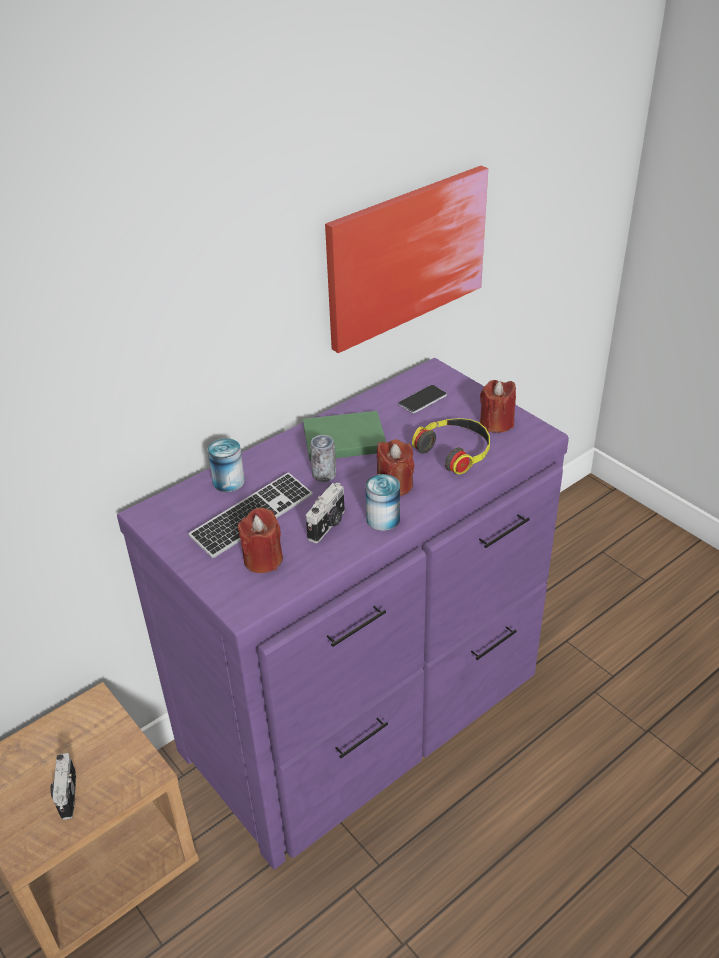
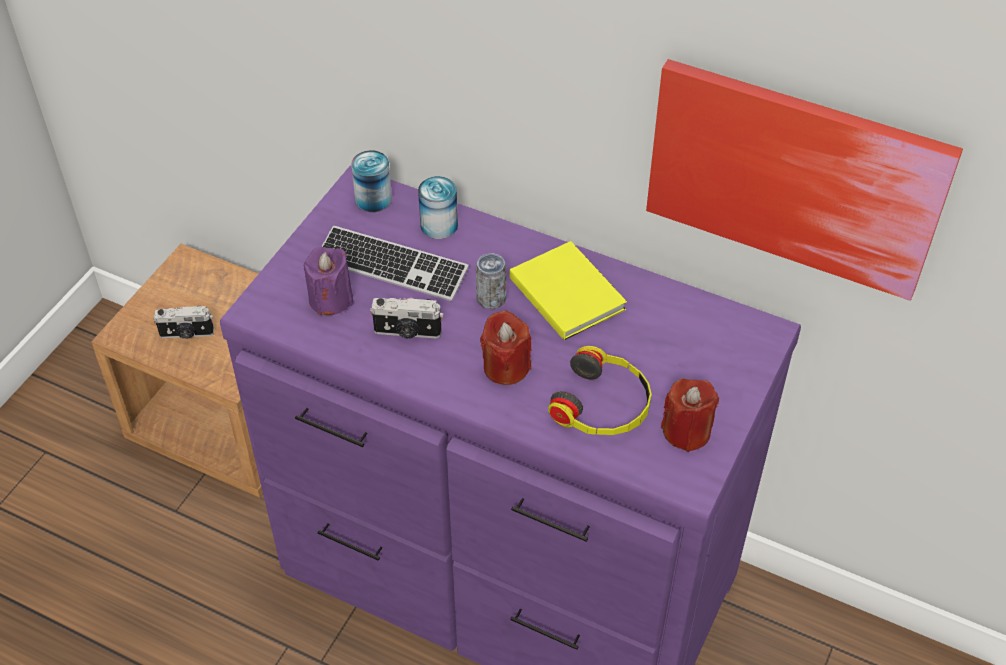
camera: 65 degrees right, 10 degrees up
camera [50,753,76,820] -> camera turned 150 degrees counterclockwise [153,306,214,339]
red candle [238,508,283,573] -> purple candle [304,247,353,315]
green book [303,411,386,461] -> yellow book [509,241,627,340]
can [365,474,400,531] -> can moved to [351,150,392,212]
phone [398,385,447,413] -> none

